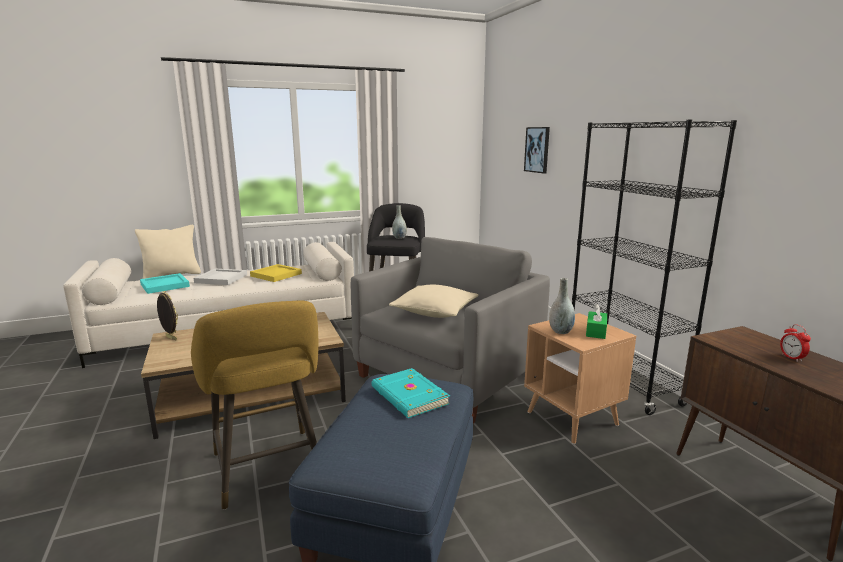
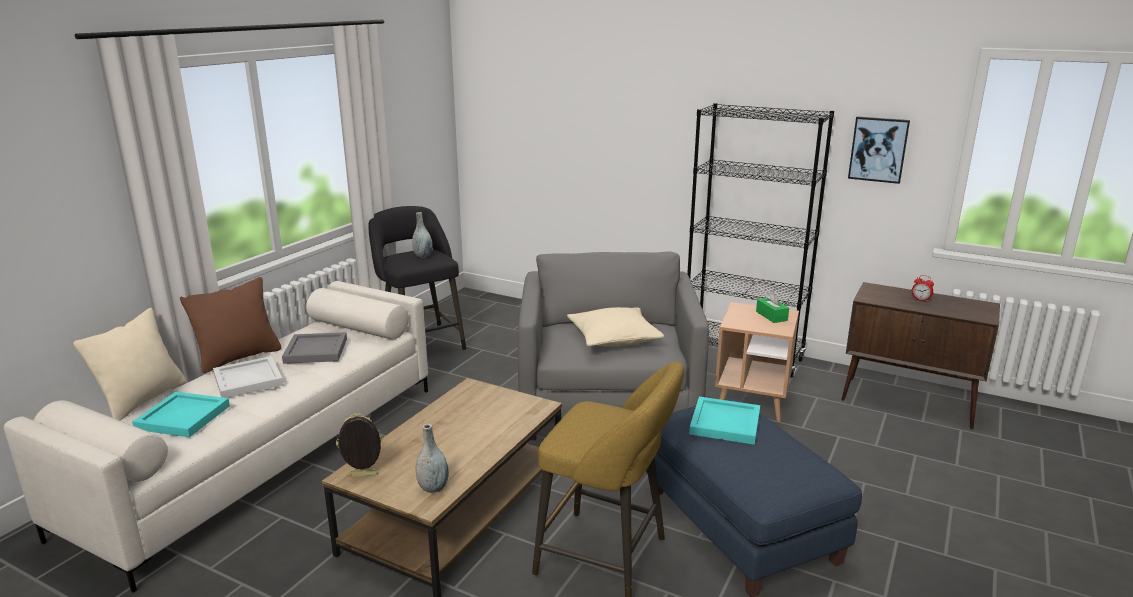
camera: 40 degrees left, 5 degrees up
yellow tray [250,264,302,282] -> grey tray [282,332,347,364]
turquoise book [372,368,450,418] -> turquoise tray [689,397,760,445]
picture [524,127,550,173] -> picture moved to [848,116,910,184]
grey vase [549,278,575,334] -> grey vase moved to [416,424,449,493]
none -> brown pillow [180,277,281,373]

